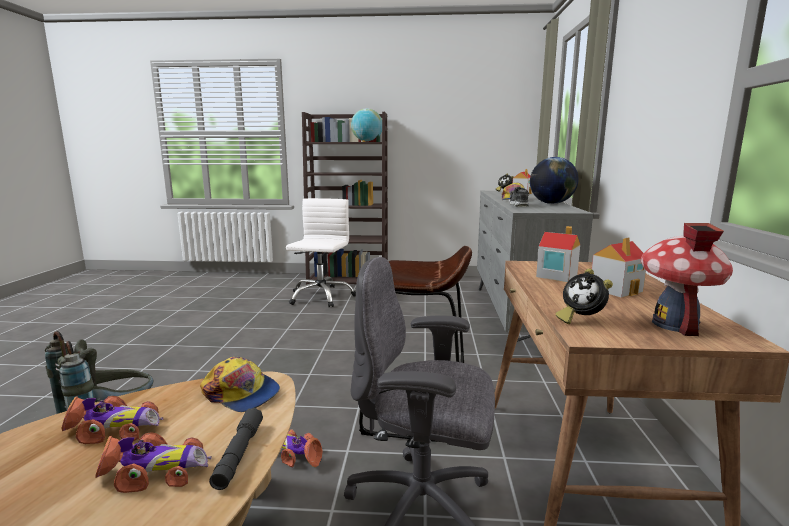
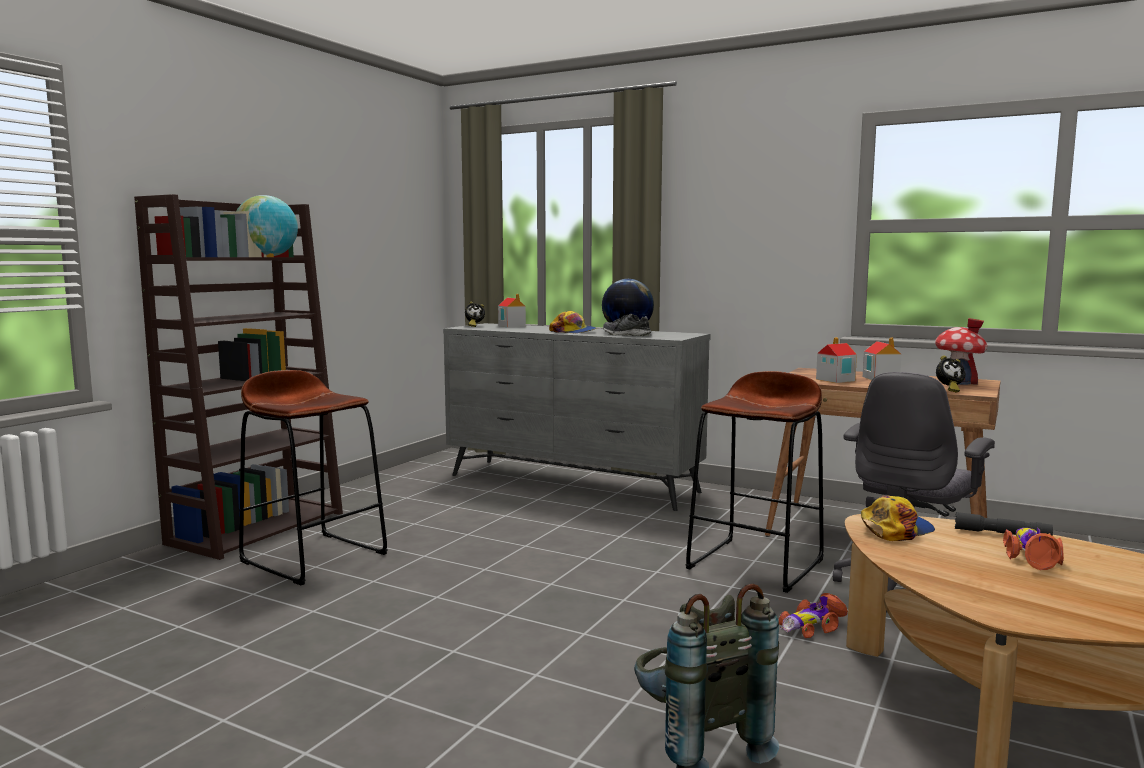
camera: 65 degrees left, 5 degrees down
toy car [61,396,163,444] -> none
white office chair [286,198,356,307] -> brown stool [239,370,388,585]

